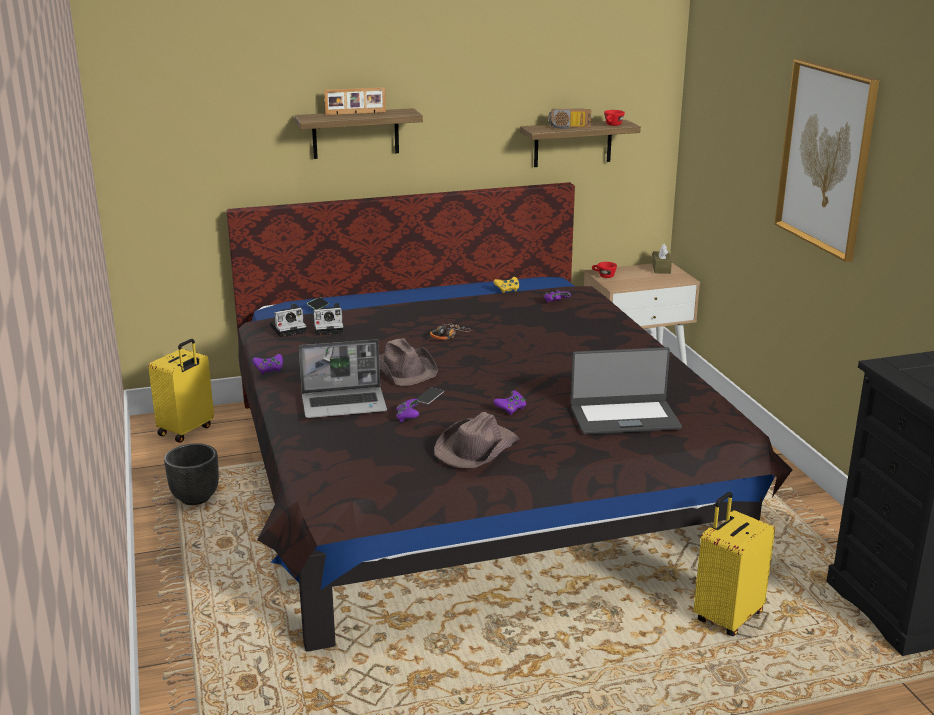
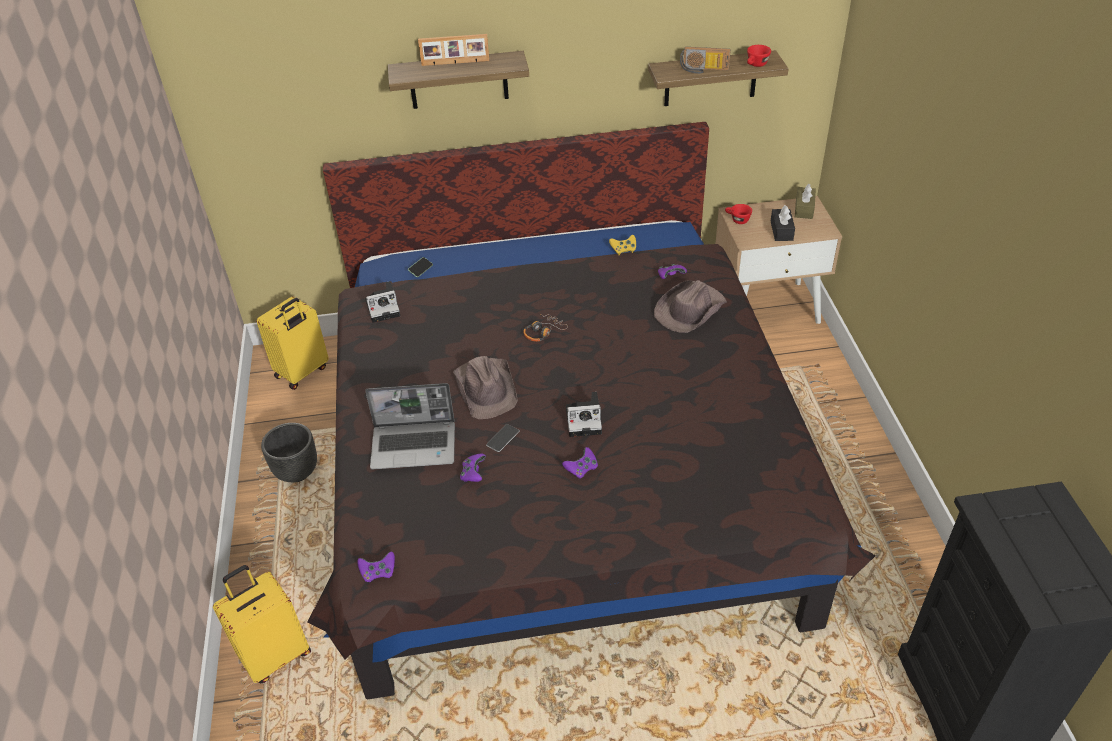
camera: 10 degrees right, 20 degrees up
purple game controller [252,354,283,375] -> purple game controller moved to [357,552,395,582]
camera [313,303,344,335] -> camera moved to [566,392,602,437]
brown hat [434,412,520,468] -> brown hat moved to [654,280,727,333]
laptop [570,347,682,435] -> none
yellow suitcase [694,492,775,636] -> yellow suitcase moved to [213,565,311,683]
picture [774,59,879,262] -> none
none -> black tissue box [771,205,795,241]

